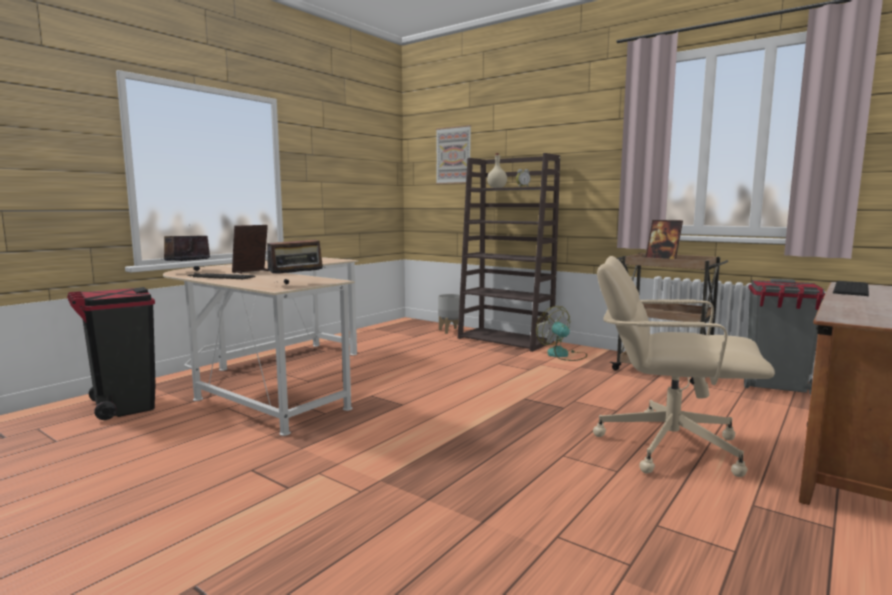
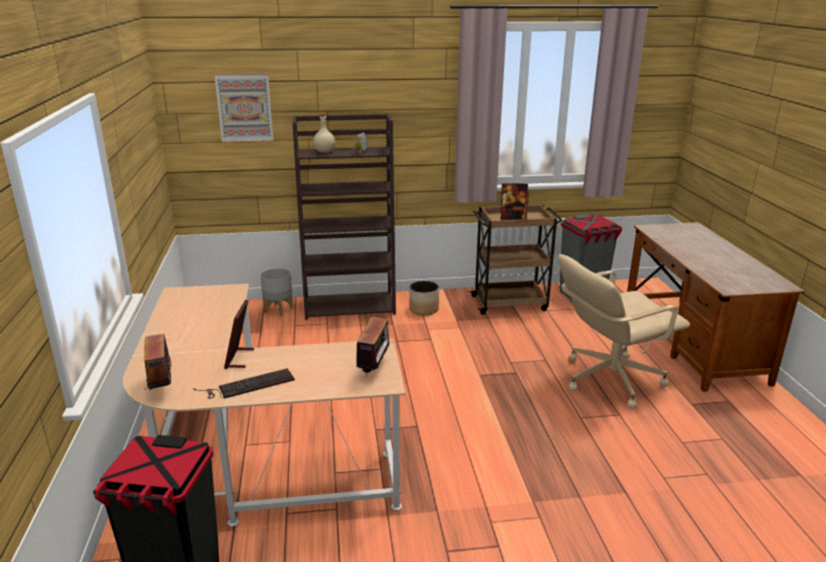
camera: 45 degrees left, 15 degrees up
fan [536,306,587,361] -> planter [409,281,439,316]
keyboard [833,281,869,296] -> none

